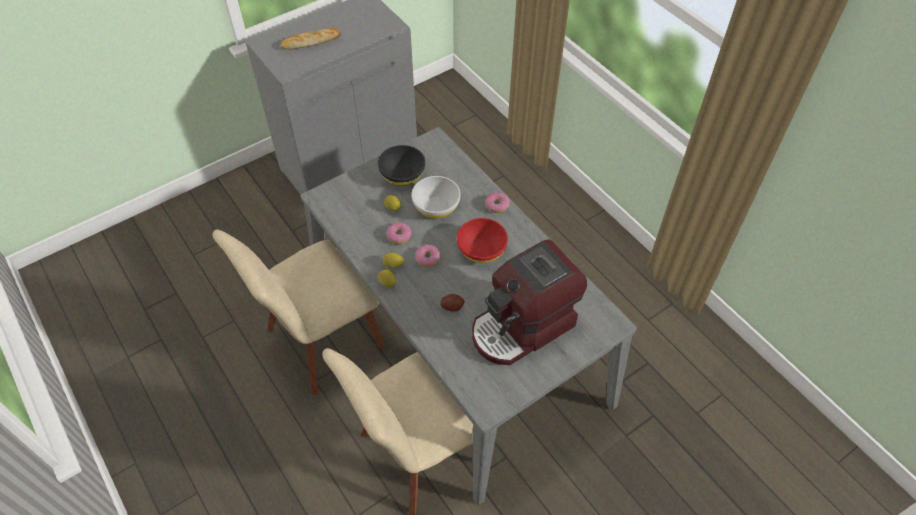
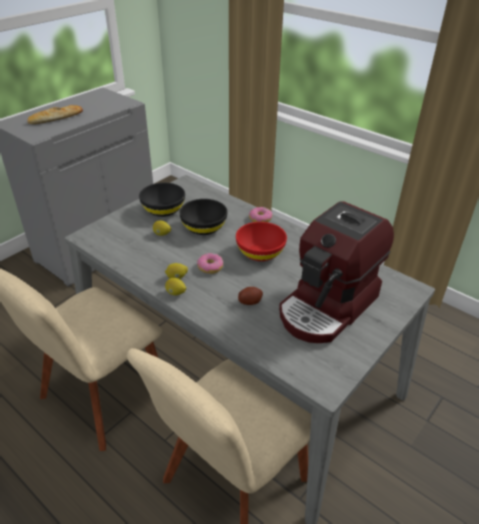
camera: 15 degrees left, 15 degrees down
donut [386,222,411,244] -> none
white bowl [411,176,461,218] -> black bowl [179,199,228,235]

